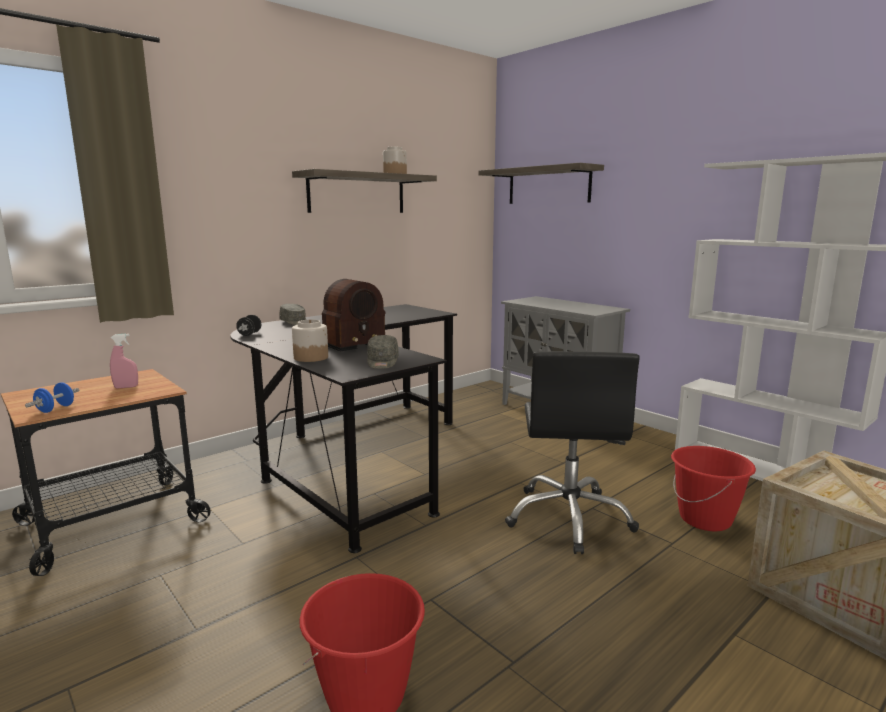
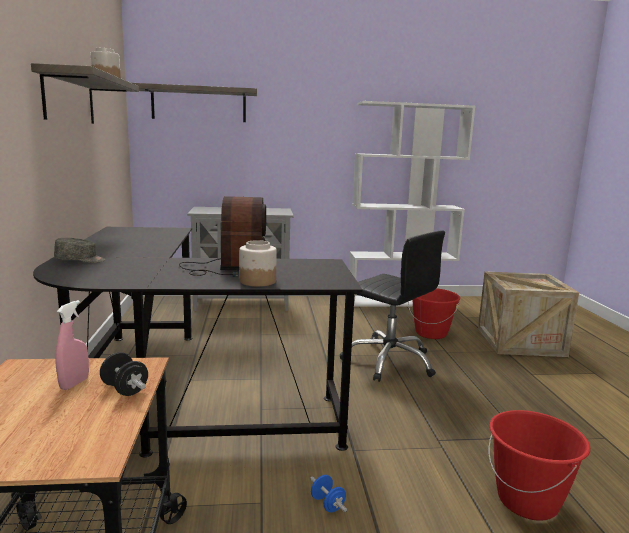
camera: 55 degrees left, 0 degrees up
blue dumbbell [25,382,79,413] -> blue dumbbell moved to [310,475,347,513]
black dumbbell [236,315,261,336] -> black dumbbell moved to [100,352,148,396]
grey cap [367,335,399,369] -> none

